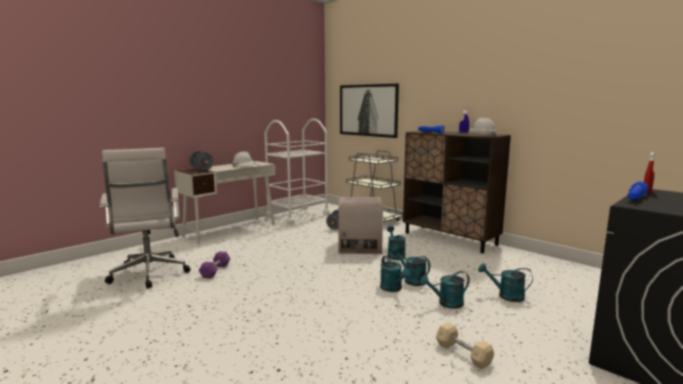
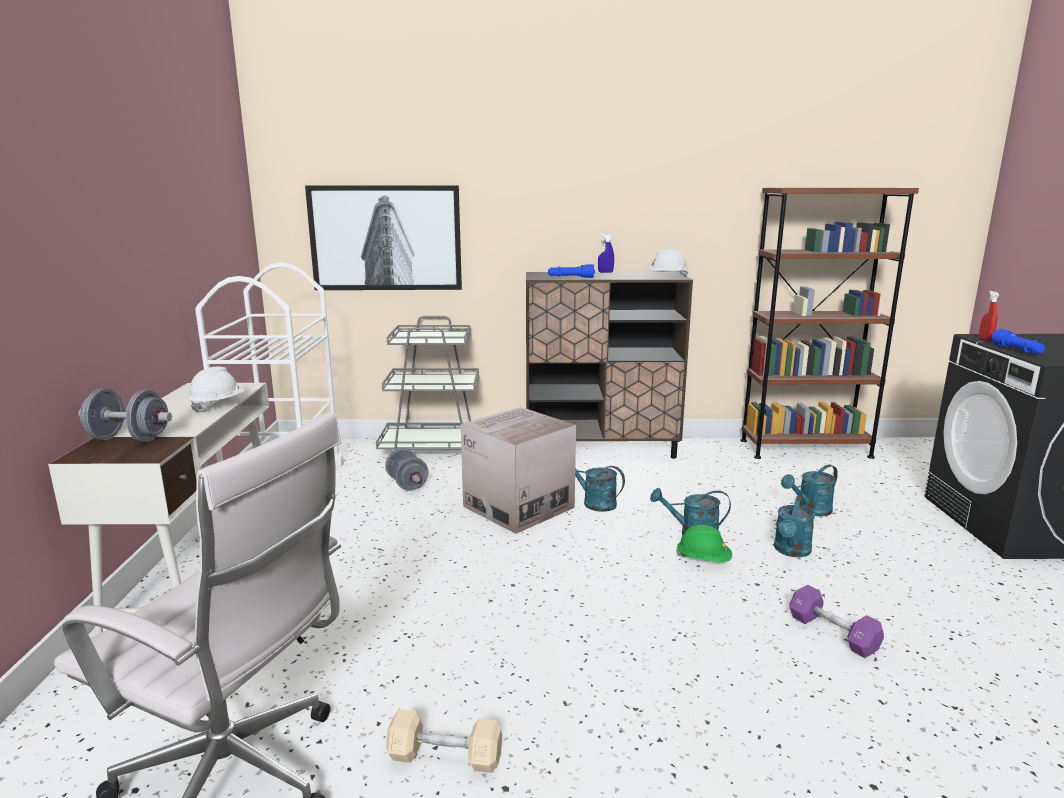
camera: 45 degrees left, 5 degrees up
purple dumbbell [199,251,230,279] -> purple dumbbell moved to [789,585,884,658]
turquoise watering can [380,256,411,292] -> green hard hat [676,525,732,562]
beige dumbbell [436,322,494,369] -> beige dumbbell moved to [386,709,502,773]
none -> brown bookcase [740,188,919,459]

